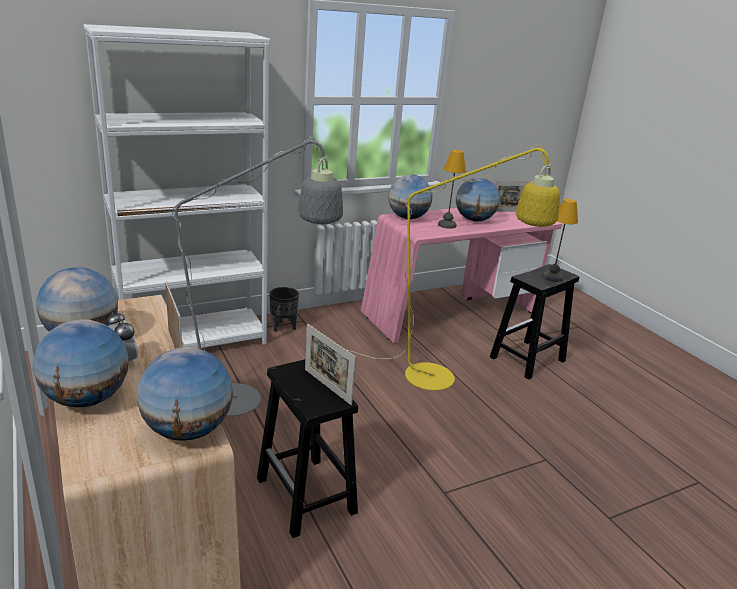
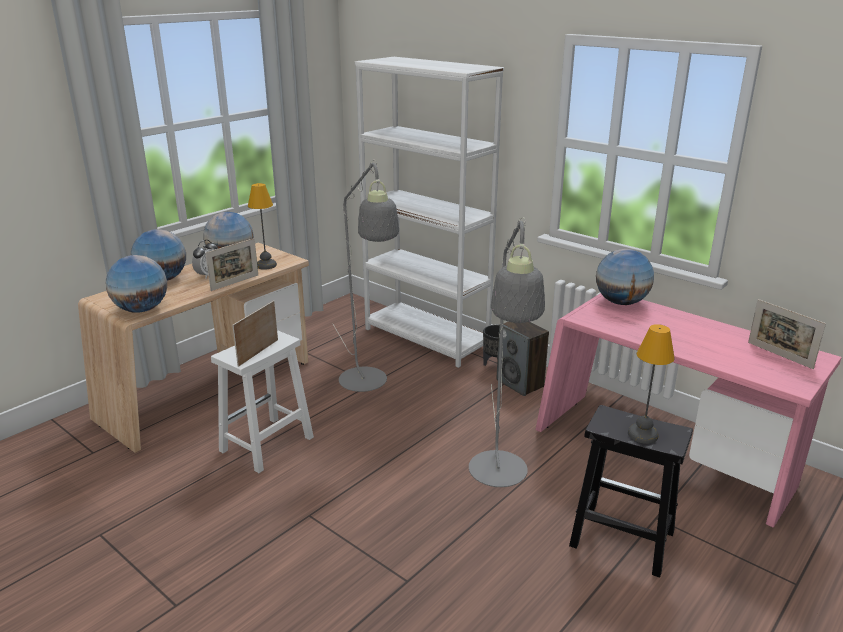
camera: 70 degrees right, 0 degrees up
black stool [257,359,358,538] -> white stool [211,330,314,473]
yellow floor lamp [347,145,560,391] -> grey floor lamp [469,217,545,487]
table lamp [438,150,466,229] -> table lamp moved to [248,183,277,269]
globe [456,177,500,222] -> none
none -> speaker [497,322,549,396]

